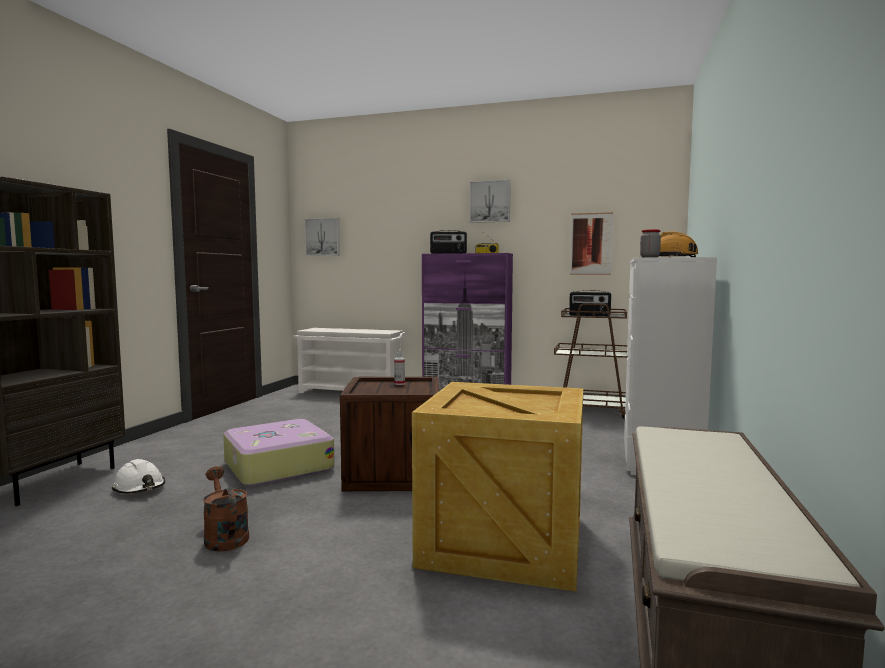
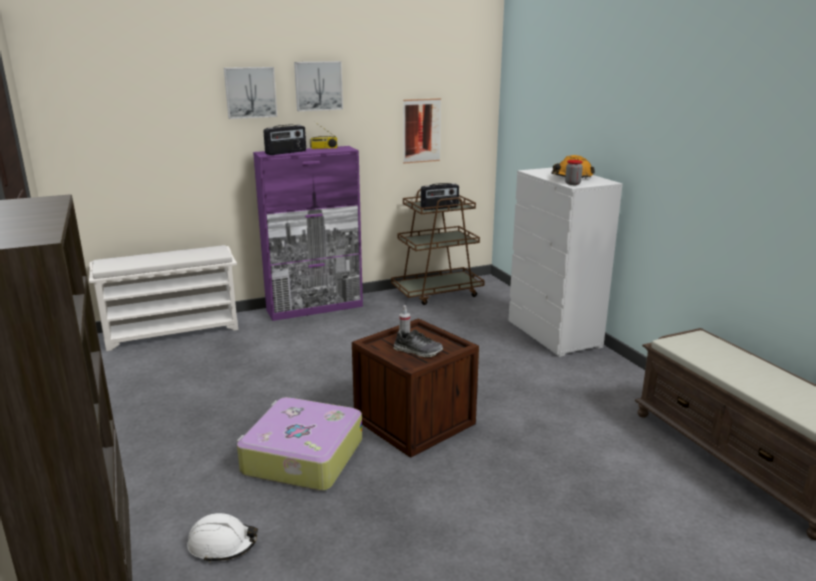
camera: 40 degrees left, 15 degrees up
brown watering can [203,466,249,551] -> none
picture [304,218,340,256] -> picture moved to [224,67,277,119]
crate [412,382,583,592] -> none
none -> shoe [394,329,443,357]

